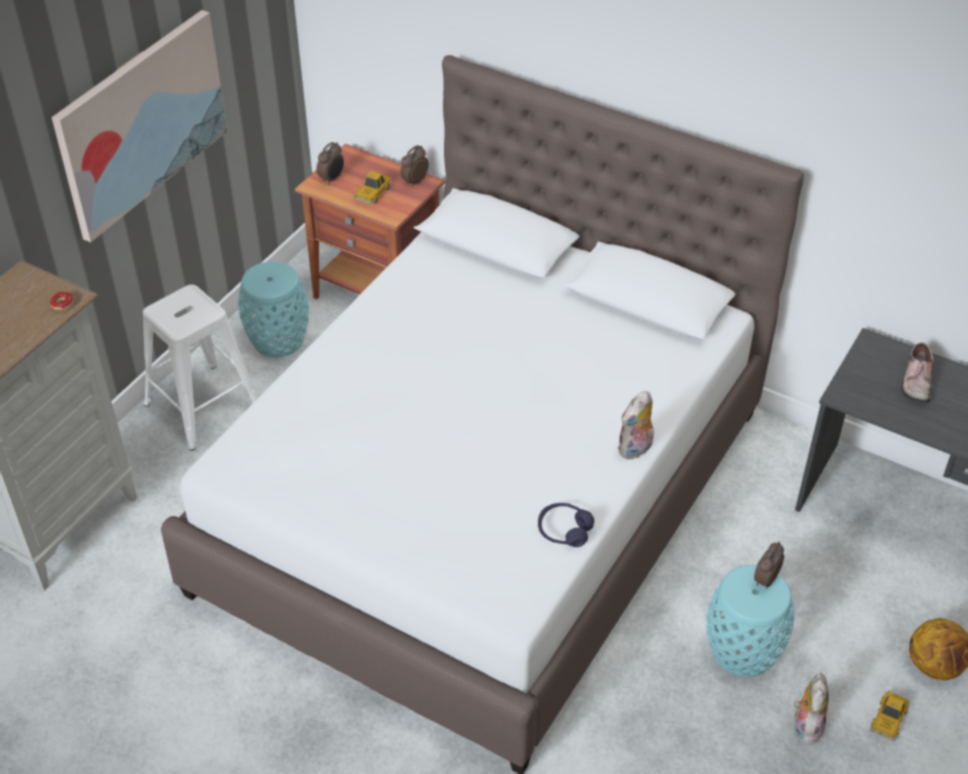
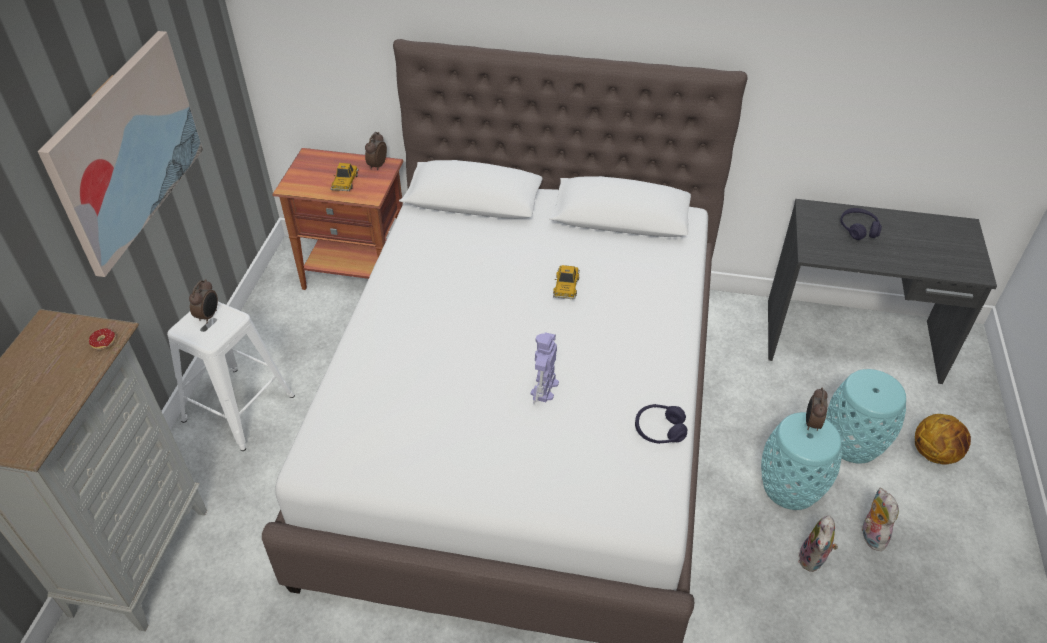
camera: 20 degrees left, 0 degrees up
turquoise stool [238,261,309,357] -> turquoise stool moved to [826,369,906,464]
alarm clock [316,142,344,185] -> alarm clock moved to [189,279,218,323]
plush toy [618,391,654,459] -> plush toy moved to [798,515,838,572]
toy car [870,691,910,741] -> toy car moved to [553,265,580,300]
shoe [901,342,934,403] -> purple headphones [840,208,882,240]
none -> toy robot [530,332,559,404]

